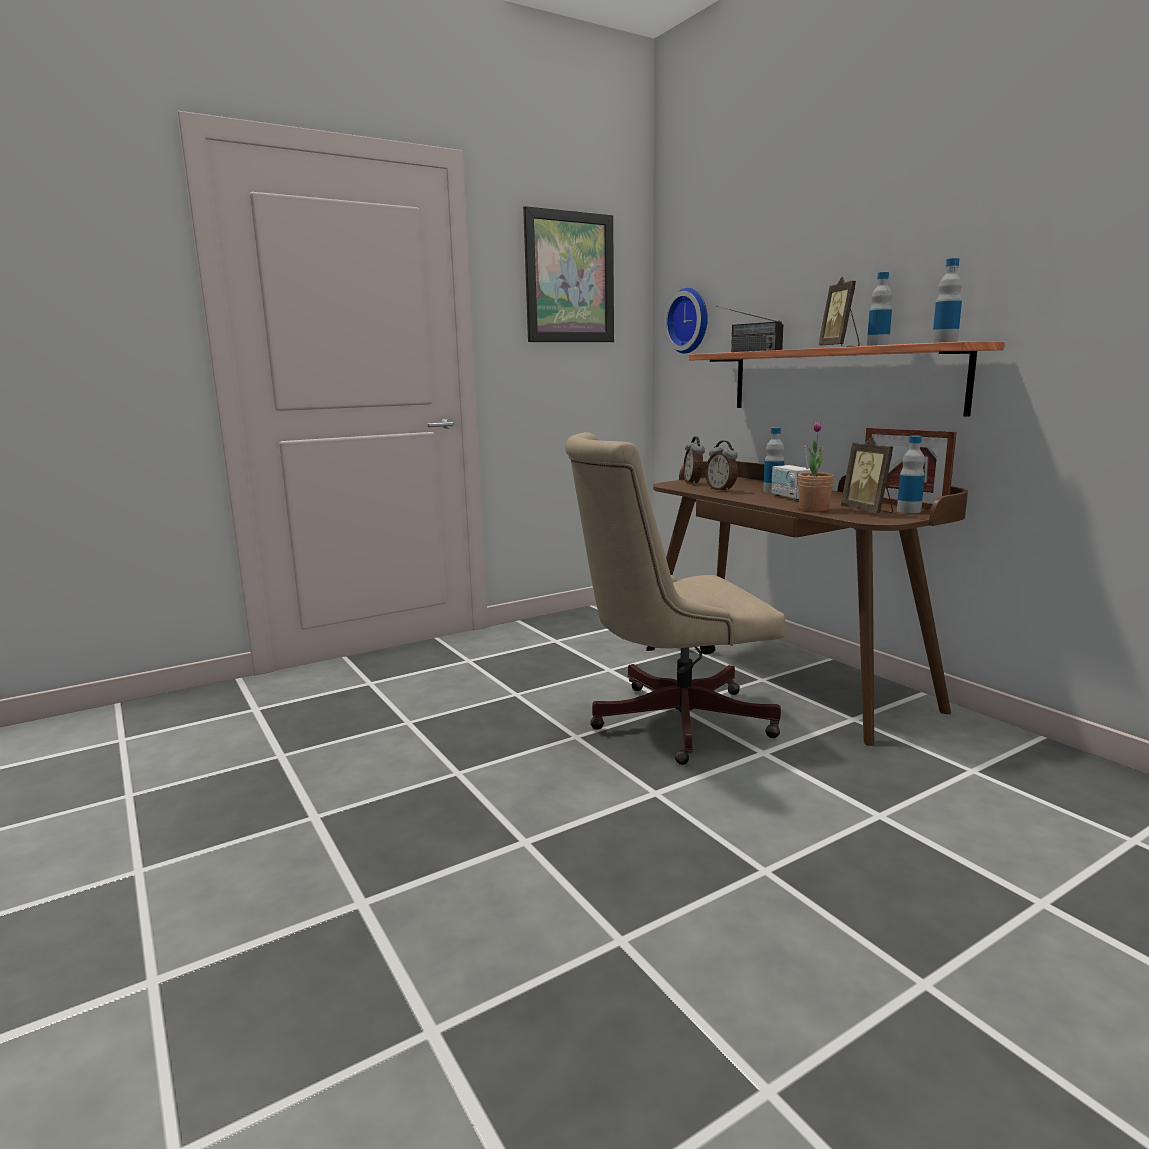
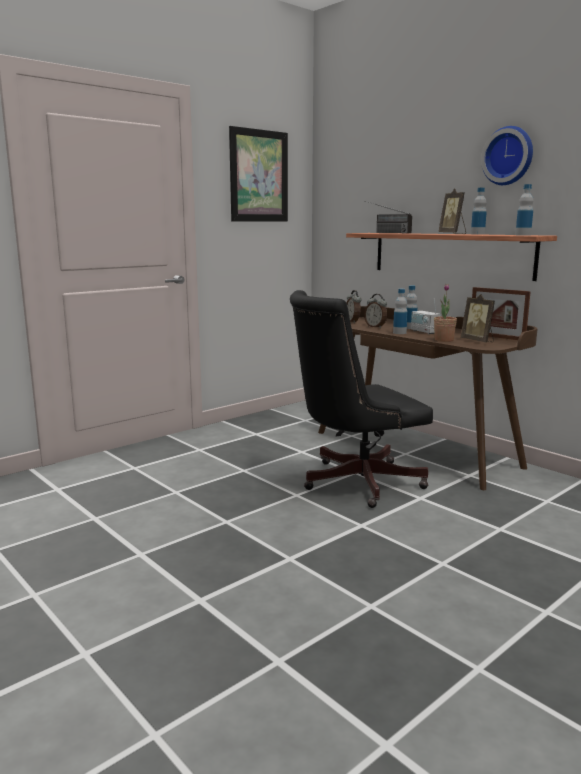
camera: 10 degrees left, 0 degrees up
beige office chair [565,432,785,765] -> black office chair [290,290,433,508]
wall clock [664,288,708,354] -> wall clock moved to [481,126,533,185]
bottle [897,436,925,513] -> bottle moved to [393,289,408,334]

